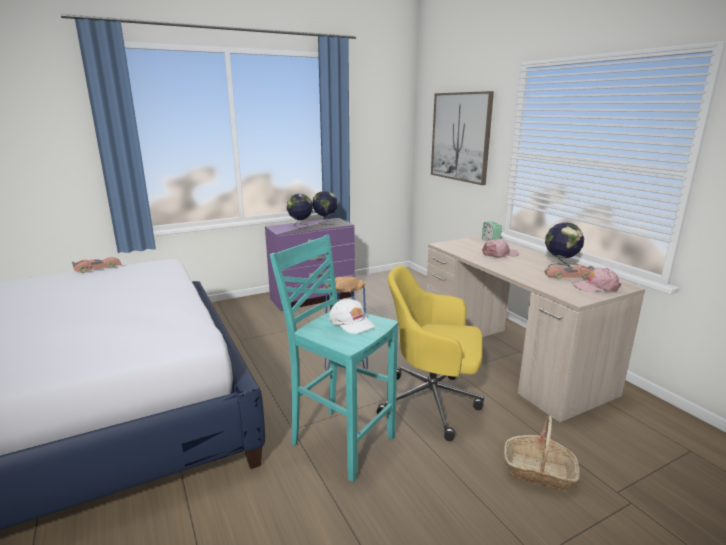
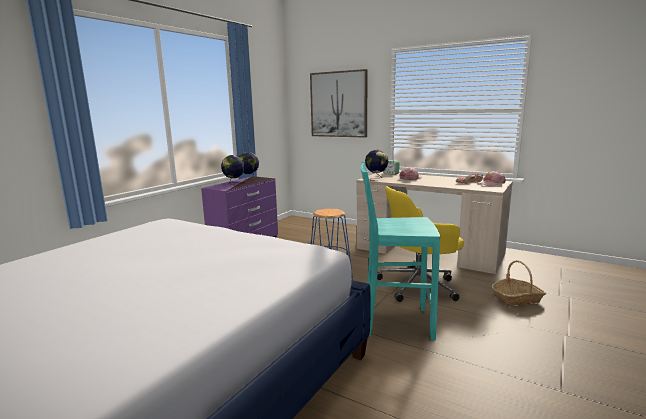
camera: 30 degrees left, 5 degrees down
toy car [72,257,121,273] -> none
white cap [329,299,375,334] -> none
globe [545,222,584,268] -> globe moved to [365,150,388,181]

